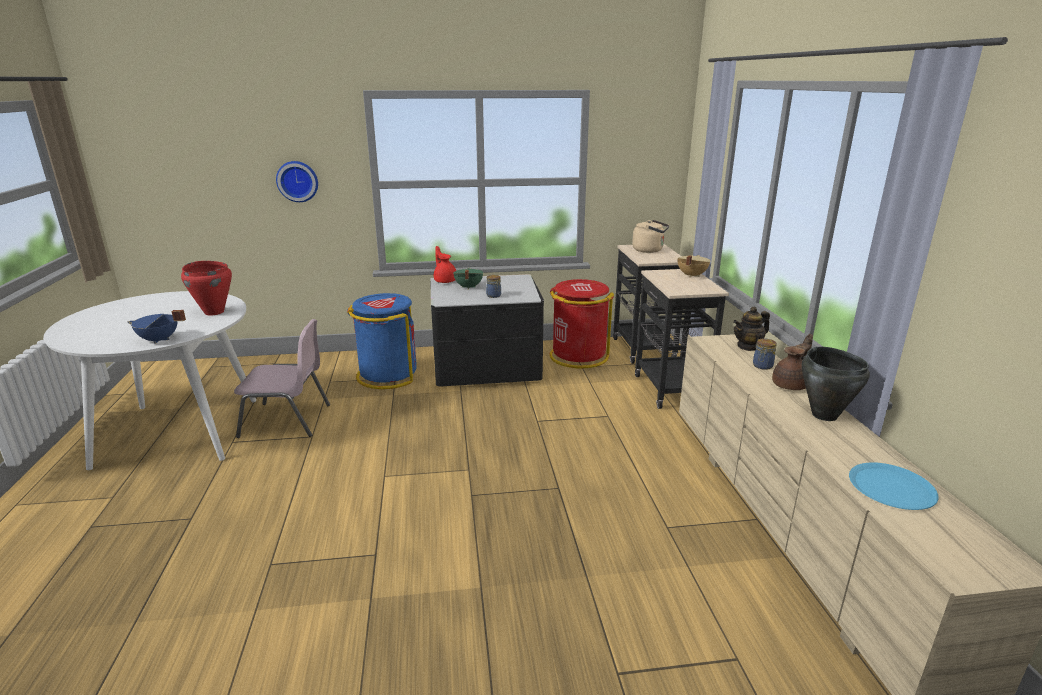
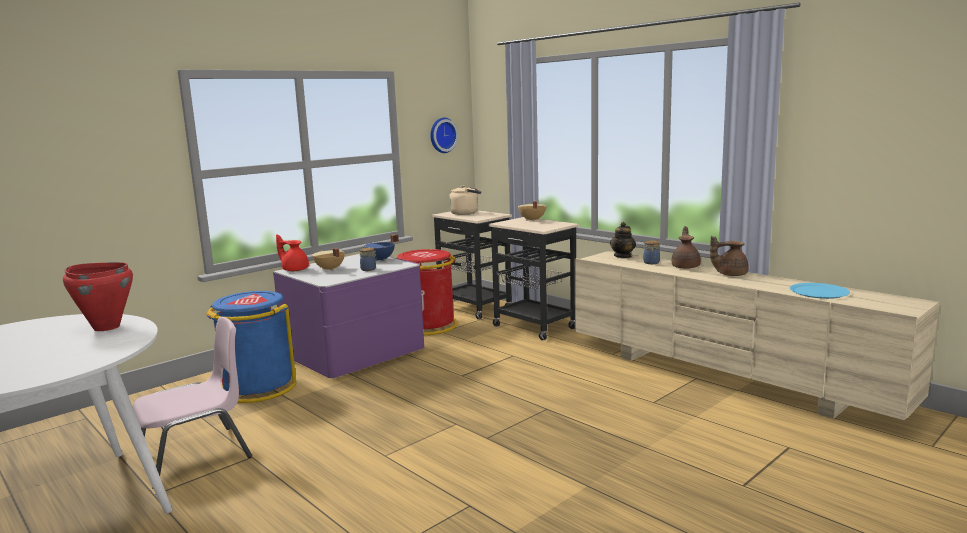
camera: 35 degrees left, 10 degrees down
blue cooking pot [127,310,186,344] -> blue cooking pot moved to [363,234,399,261]
wall clock [276,161,318,202] -> wall clock moved to [430,118,458,153]
black nightstand [431,274,544,386] -> purple nightstand [273,254,424,378]
green cooking pot [454,268,483,289] -> beige cooking pot [312,248,345,271]
black cooking pot [802,347,870,421] -> brown teapot [710,236,749,276]

